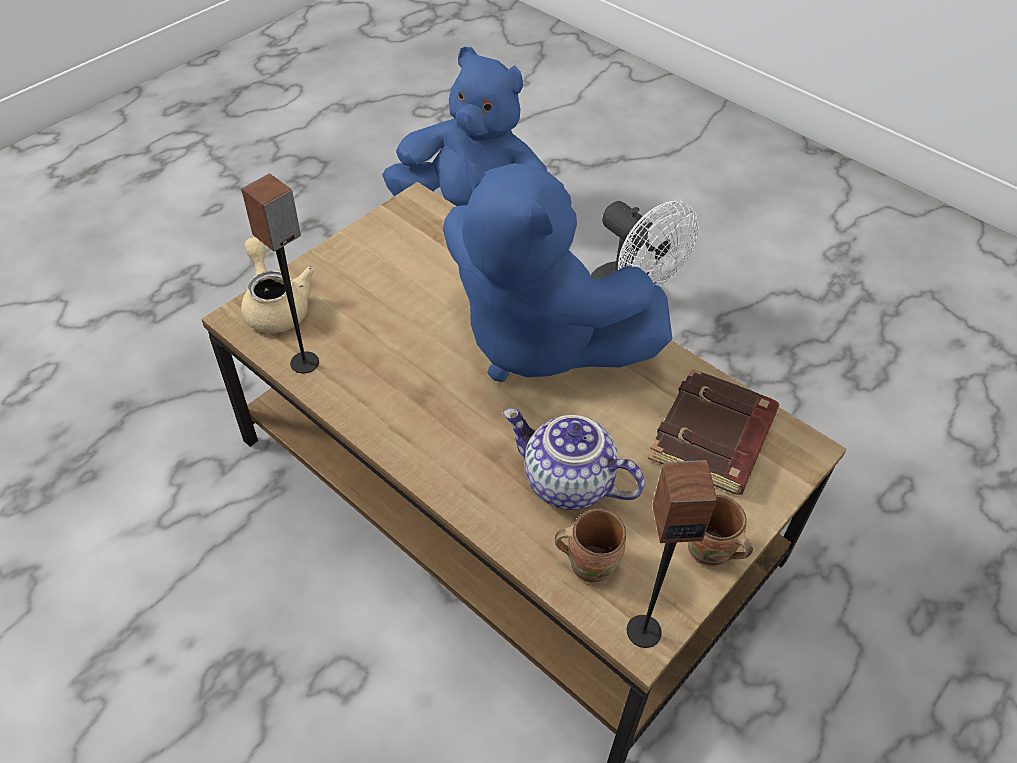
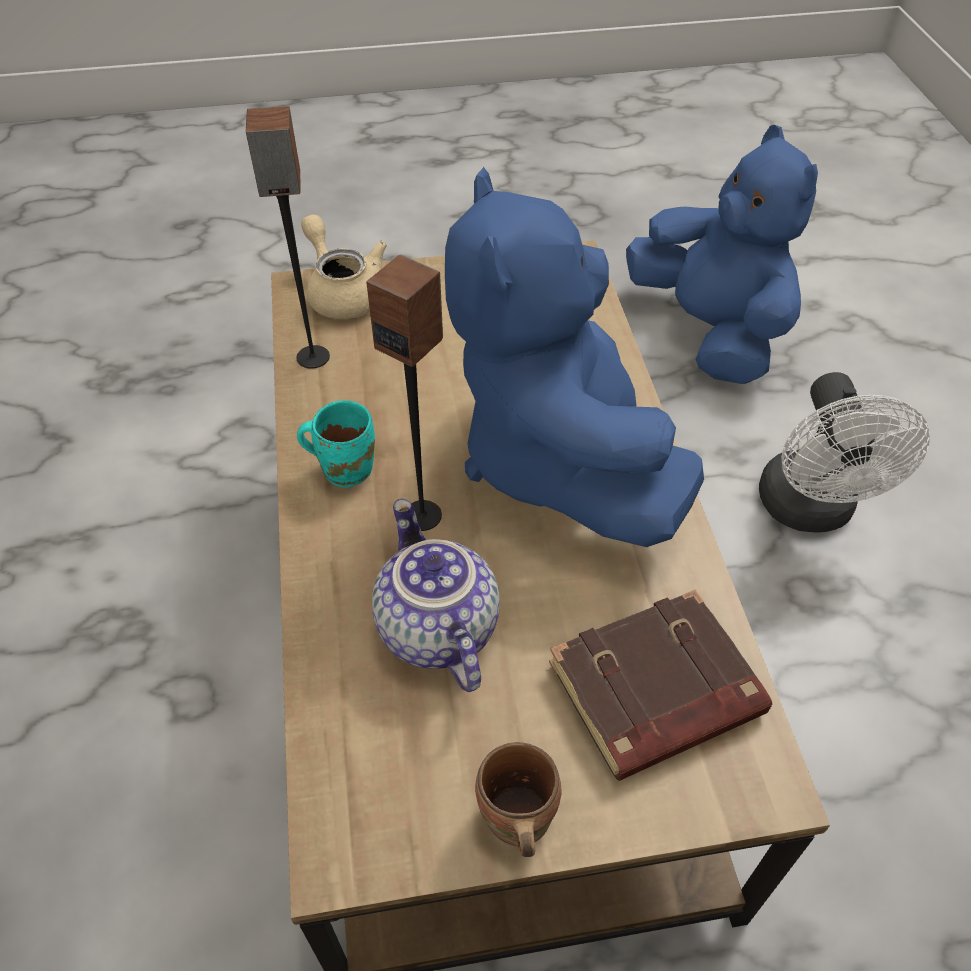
camera: 40 degrees right, 0 degrees up
beige teapot [241,237,315,333] -> beige teapot turned 45 degrees counterclockwise [301,214,387,319]
brown mug [555,508,626,584] -> none
speaker [627,460,717,648] -> speaker moved to [366,254,443,531]
none -> turquoise mug [297,400,375,488]

